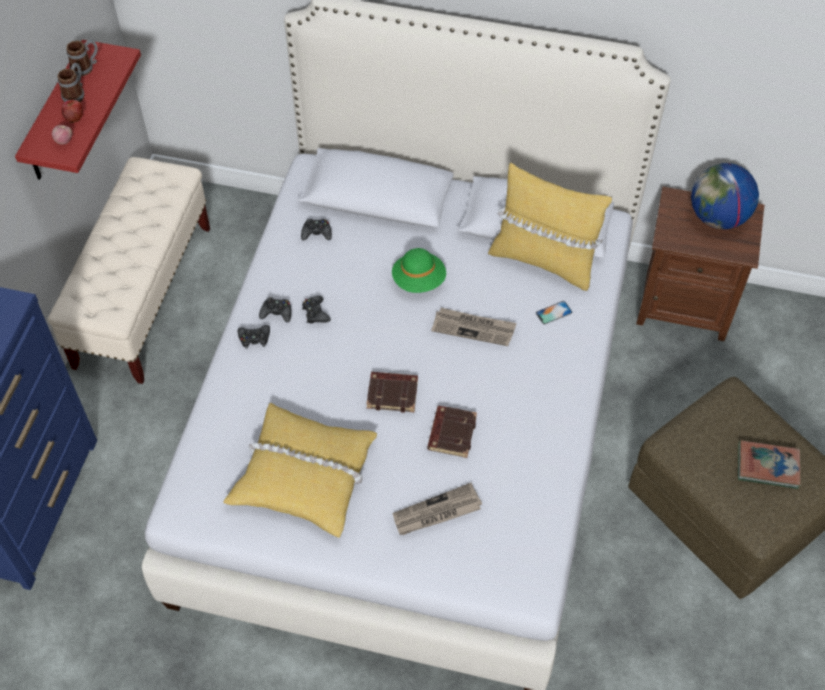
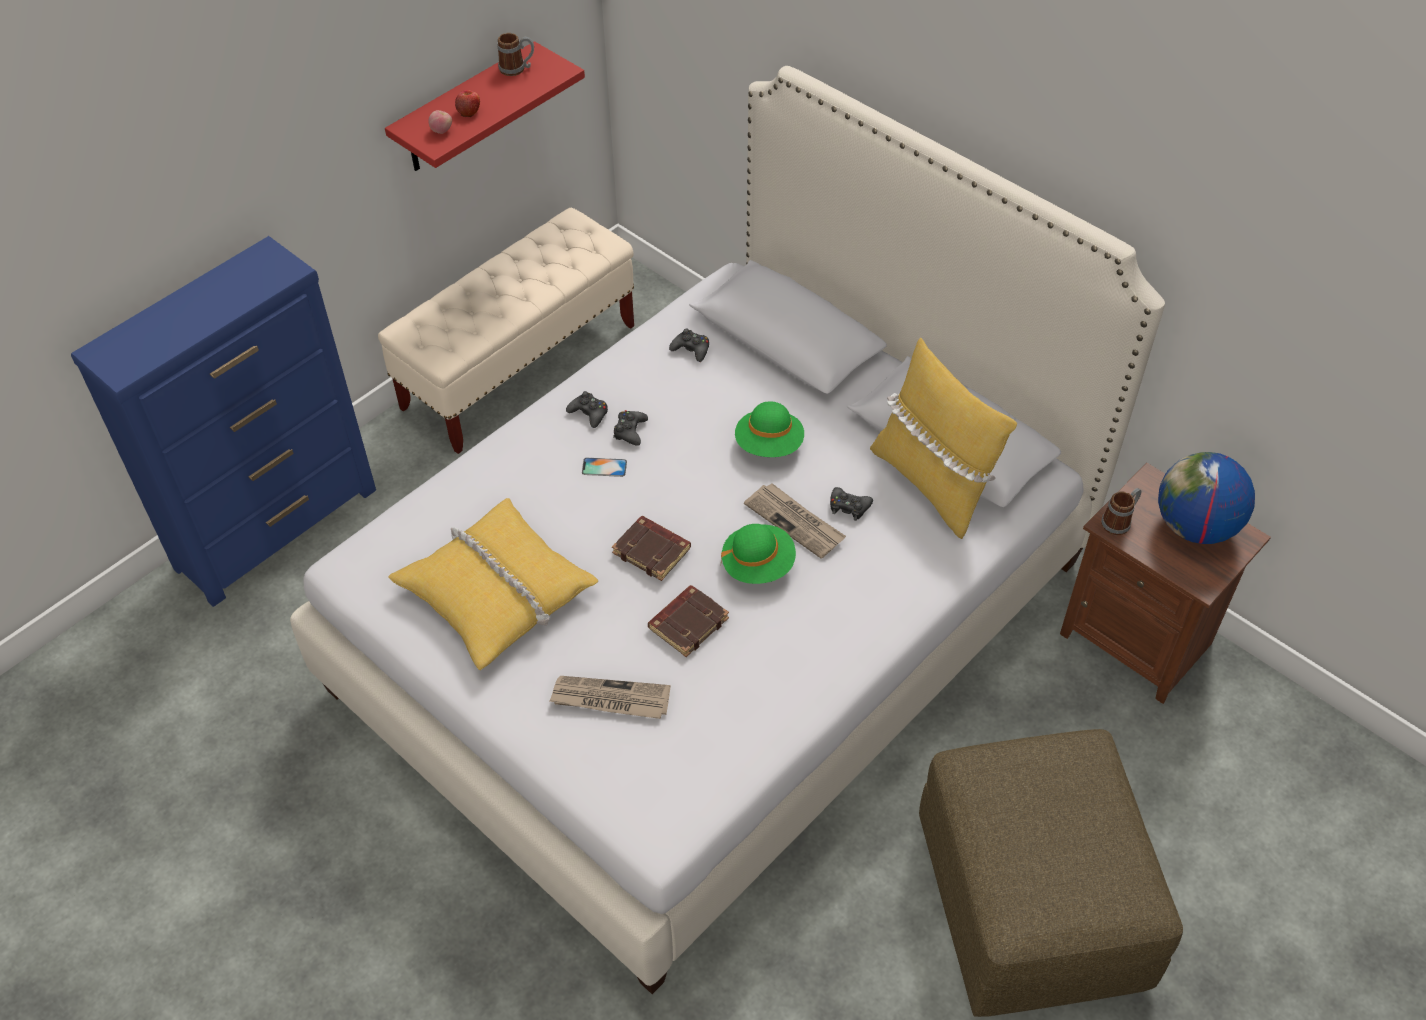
camera: 30 degrees right, 5 degrees down
mug [58,63,84,102] -> mug moved to [1101,488,1142,535]
black game controller [238,325,270,349] -> black game controller moved to [830,487,873,521]
phone [536,301,572,325] -> phone moved to [582,458,627,477]
book [738,440,801,489] -> none
none -> green hat [721,524,796,584]

